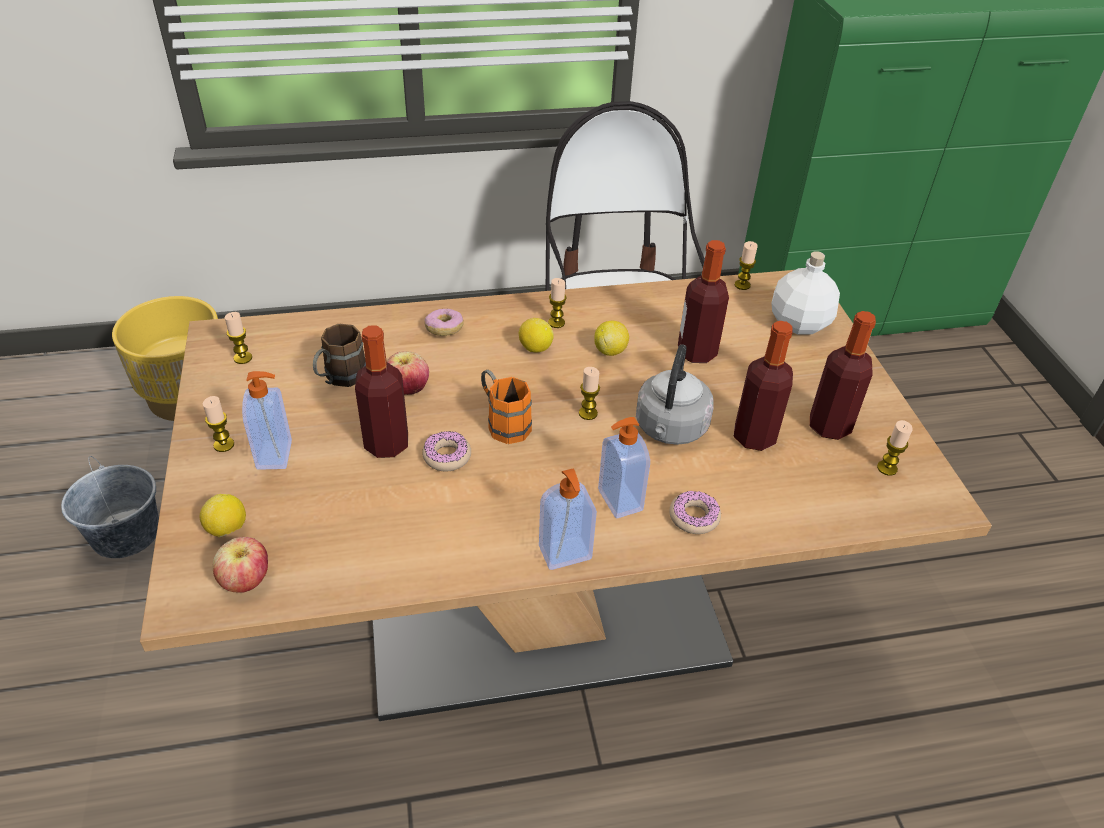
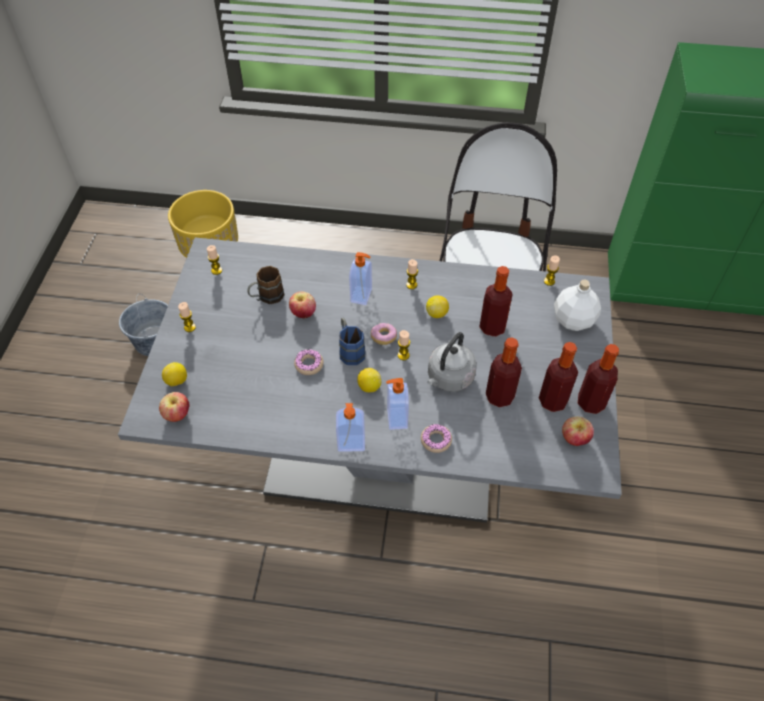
camera: 20 degrees right, 10 degrees up
brown dining table [140,270,992,721] -> grey dining table [118,238,622,522]
soap dispenser [242,371,292,470] -> soap dispenser moved to [349,252,372,305]
bottle [355,325,408,458] -> bottle moved to [577,344,619,414]
donut [424,309,464,336] -> donut moved to [371,323,397,345]
orange mug [481,370,532,444] -> blue mug [339,318,365,365]
lemon [519,318,554,352] -> lemon moved to [357,368,381,392]
candle [877,420,913,476] -> apple [562,416,594,446]

